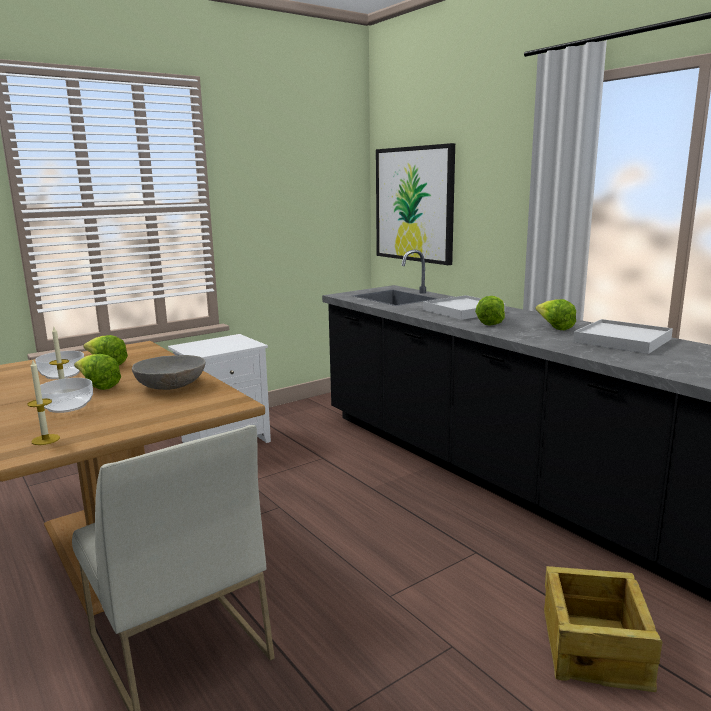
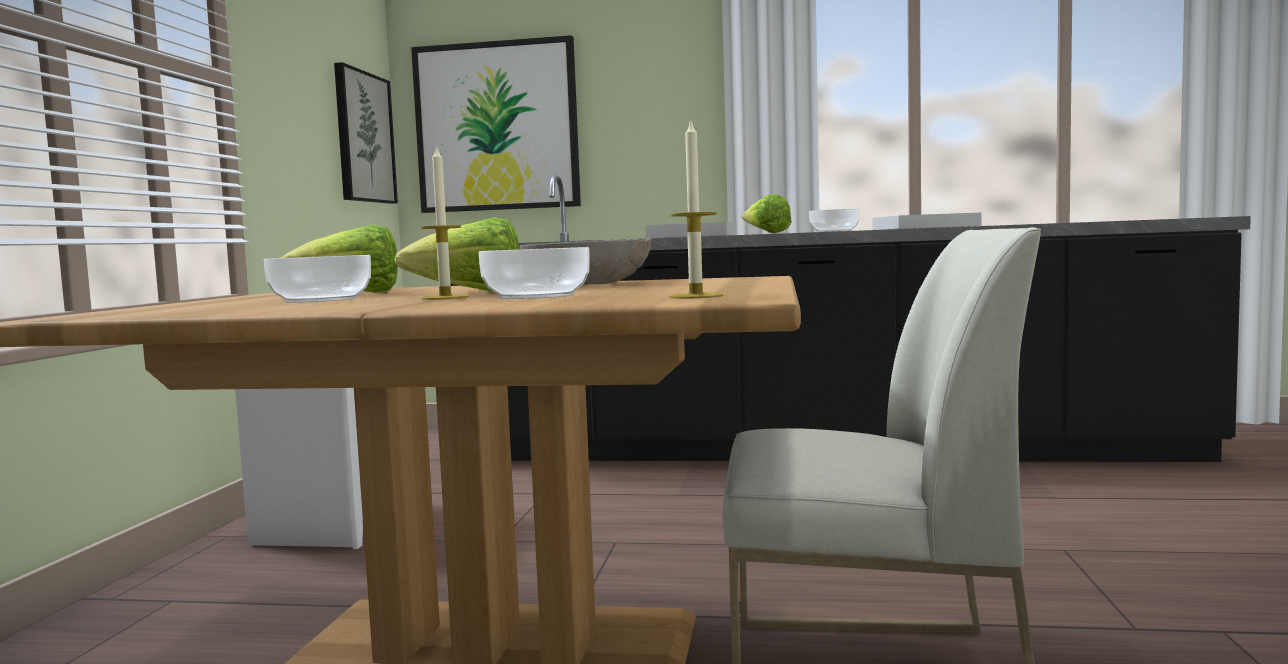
camera: 45 degrees left, 10 degrees down
lettuce [535,299,576,330] -> bowl [809,209,860,232]
crate [544,566,663,692] -> none
none -> picture [334,62,398,204]

